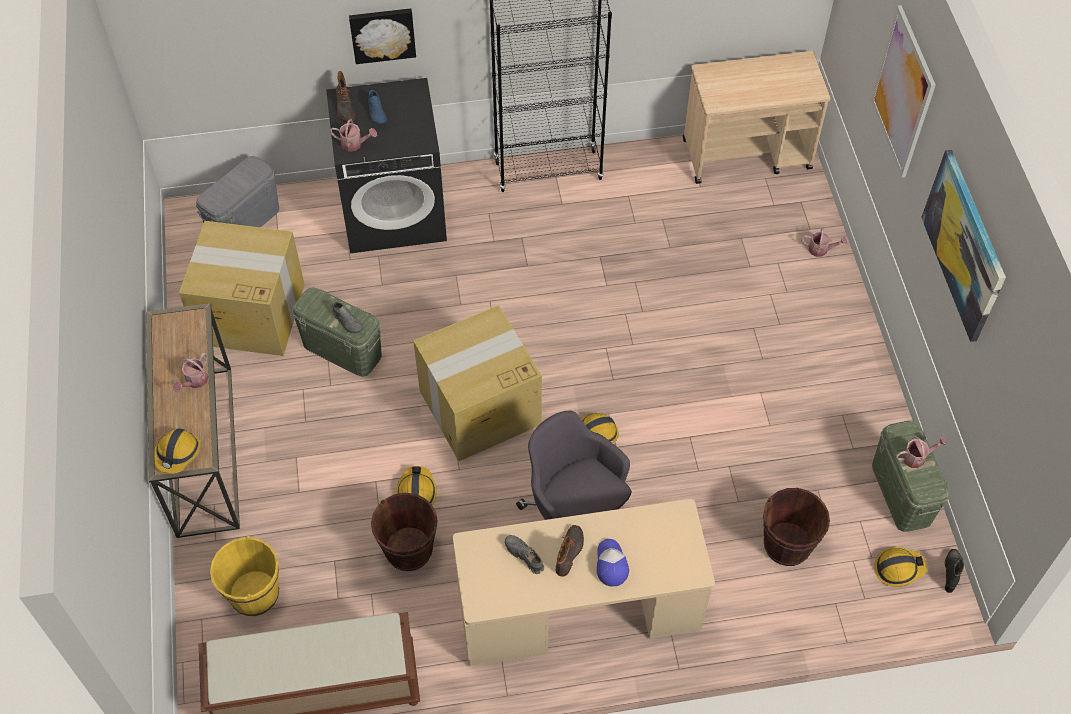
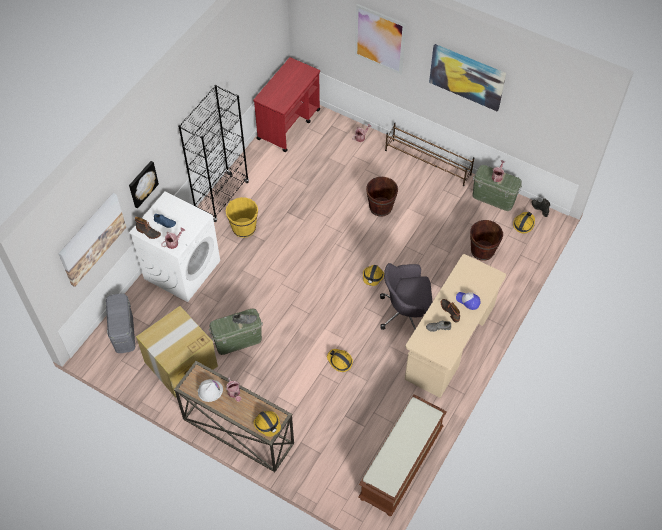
camera: 50 degrees left, 0 degrees up
yellow bucket [210,536,279,616] -> yellow bucket moved to [226,197,258,238]
black washing machine [326,78,447,253] -> white washing machine [129,192,220,302]
brown bucket [371,493,438,571] -> brown bucket moved to [366,177,398,217]
cardboard box [413,305,542,461] -> none
beige cart [683,51,831,184] -> red cart [253,57,320,152]
none -> picture [58,193,126,287]
none -> white hard hat [198,379,223,402]
none -> brown shoe rack [385,123,474,186]

